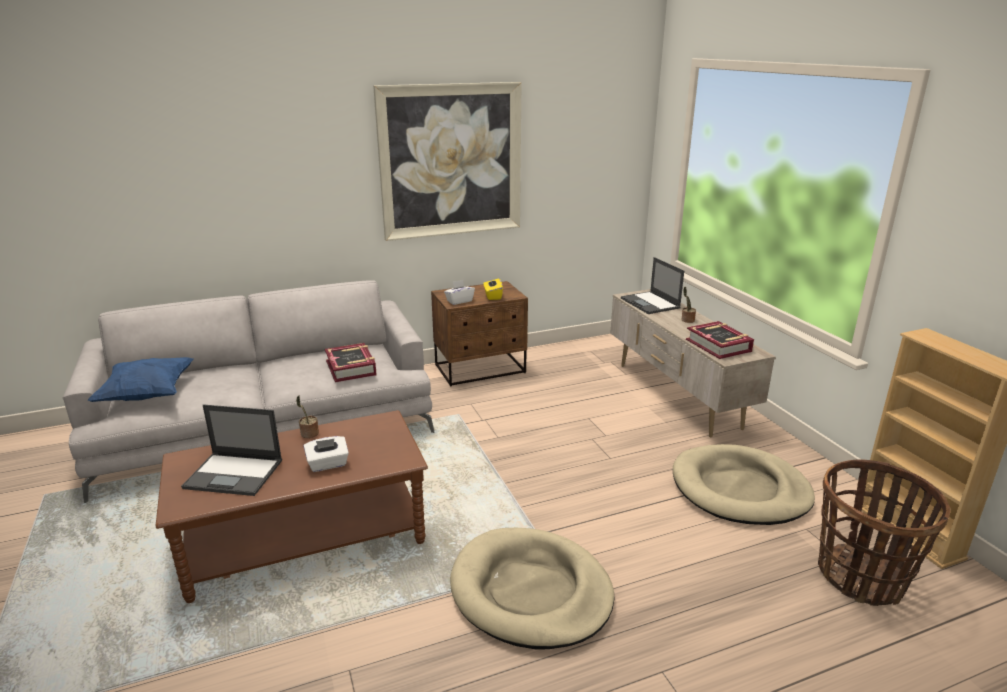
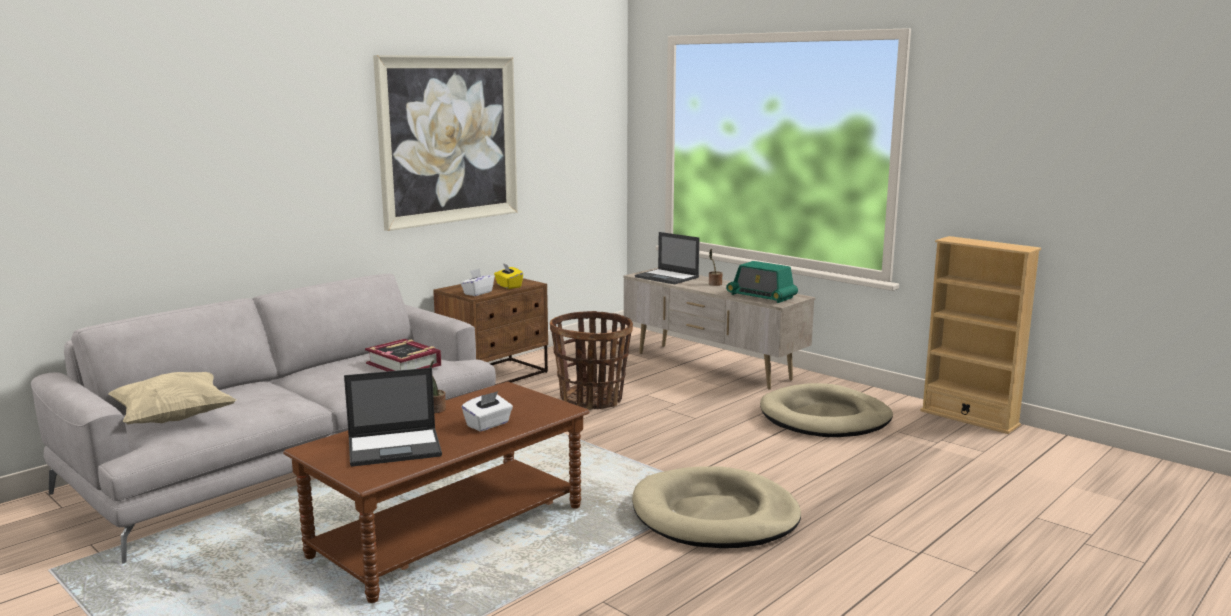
camera: 25 degrees left, 10 degrees down
blue pillow [87,357,194,402] -> beige pillow [108,372,236,424]
book [686,321,754,359] -> radio [726,261,798,303]
basket [818,459,950,606] -> basket moved to [550,311,633,410]

